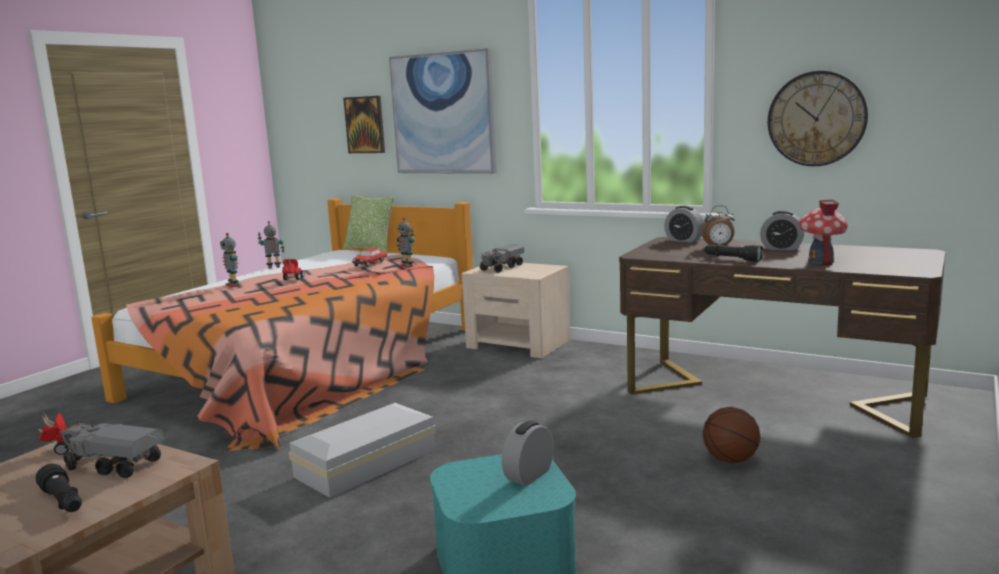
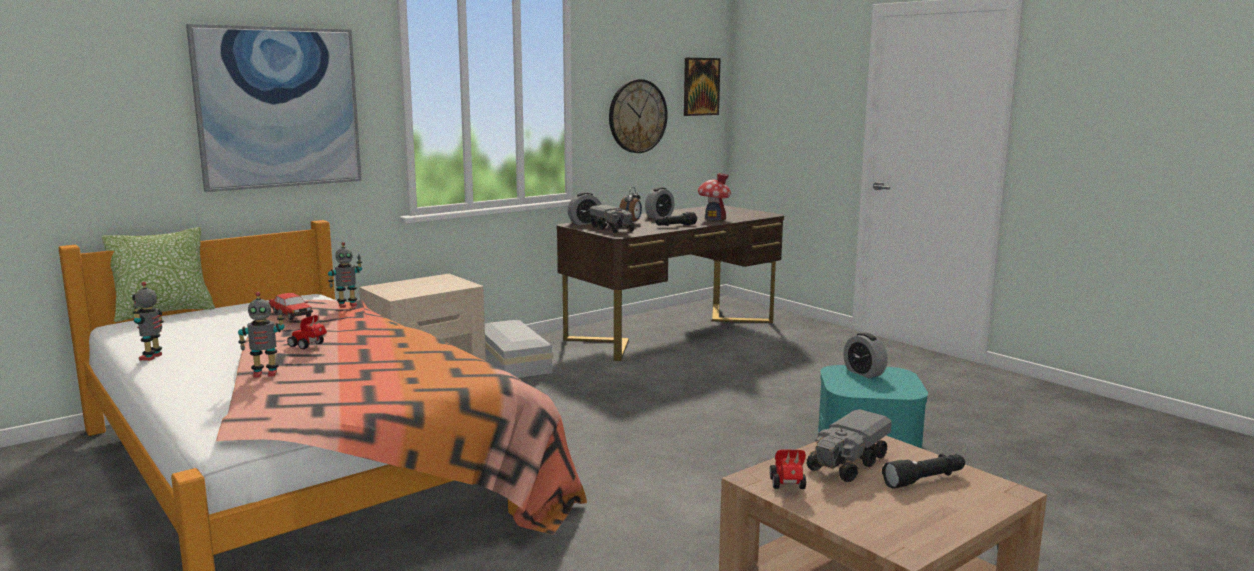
camera: 70 degrees left, 0 degrees up
white storage box [289,403,436,498] -> white storage box moved to [485,320,553,378]
picture [343,96,385,153] -> picture moved to [684,58,721,116]
toy truck [480,244,524,273] -> toy truck moved to [590,205,634,233]
basketball [702,407,761,463] -> none

